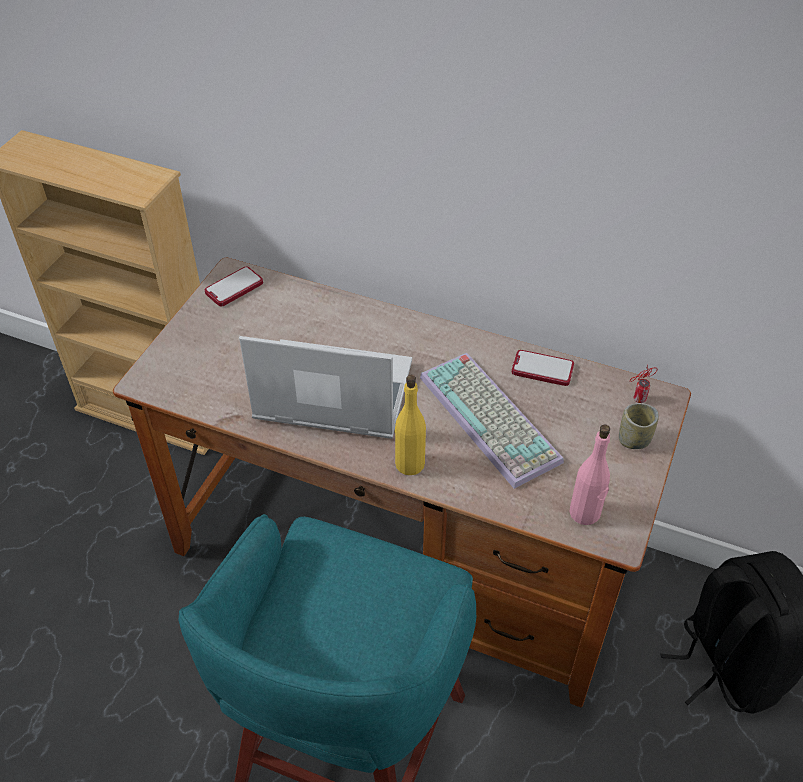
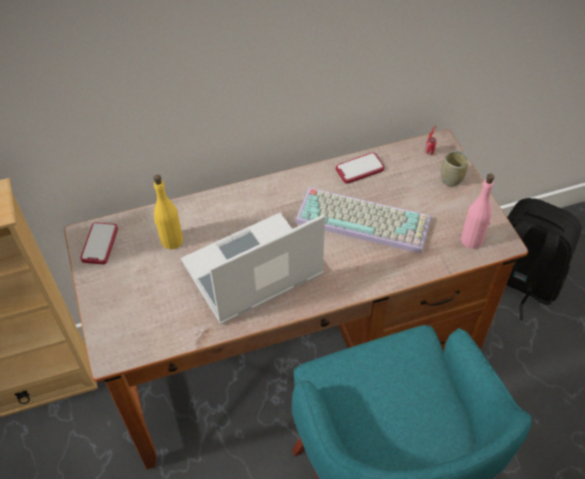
camera: 40 degrees left, 5 degrees up
yellow bottle [395,375,426,475] -> yellow bottle moved to [154,175,183,249]

